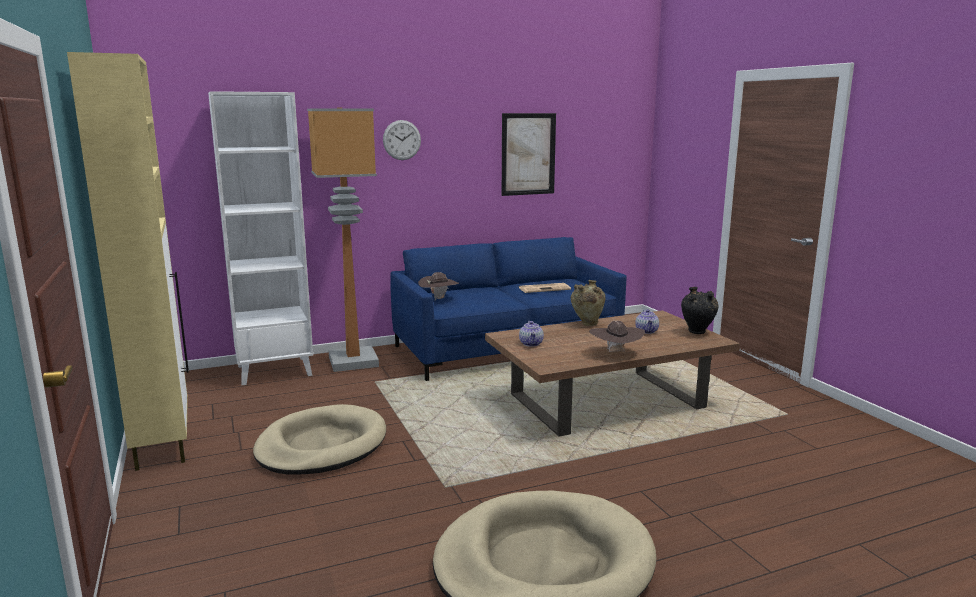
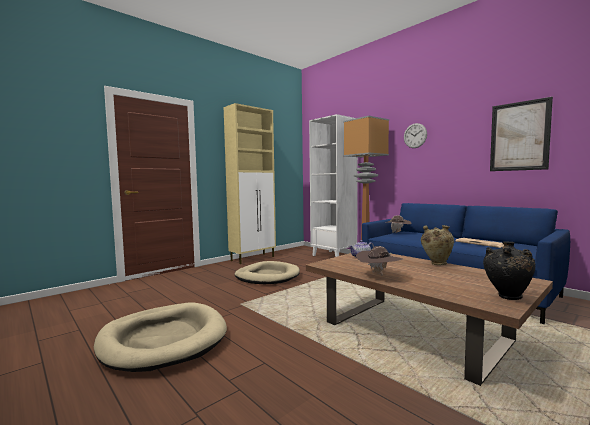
camera: 70 degrees right, 10 degrees down
teapot [635,309,659,334] -> none

